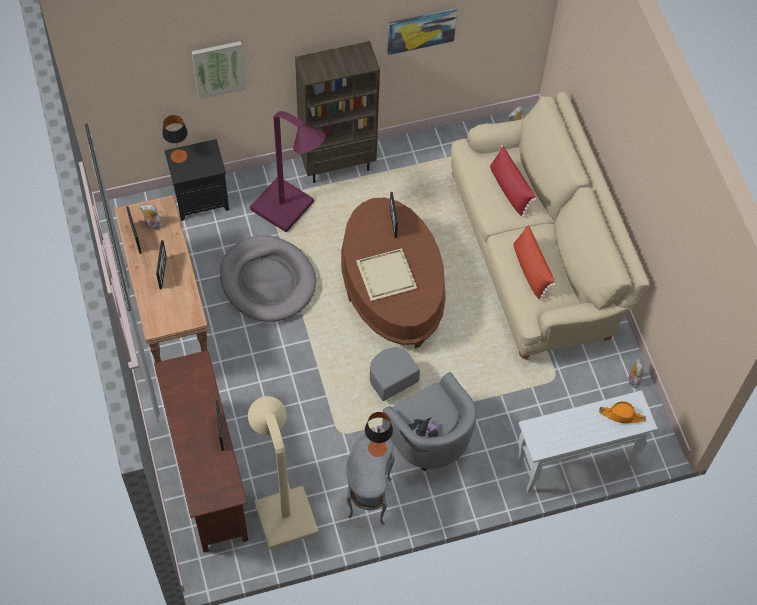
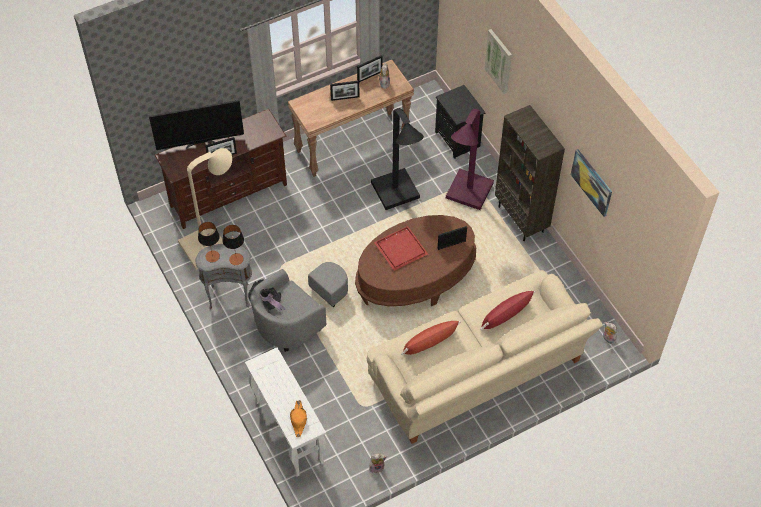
camera: 80 degrees right, 5 degrees down
table lamp [162,115,188,163] -> table lamp moved to [198,222,220,263]
grey dog bed [220,235,317,322] -> black floor lamp [371,108,424,210]
beige tray [356,248,417,301] -> red tray [374,226,428,271]
none -> television [149,100,244,150]

